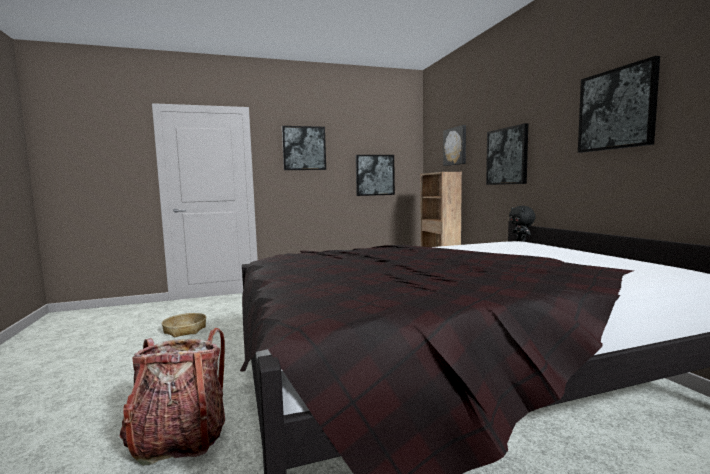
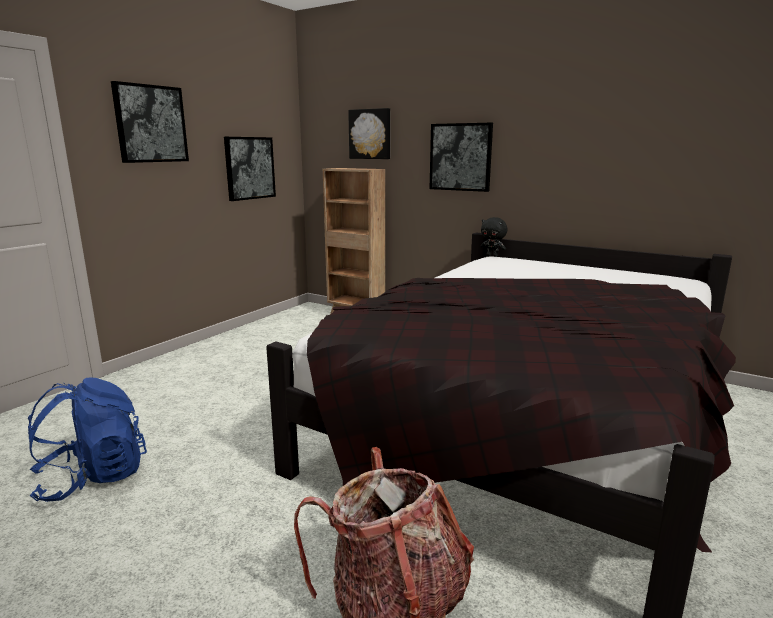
camera: 40 degrees left, 10 degrees up
basket [162,313,206,337] -> blue backpack [28,377,147,502]
picture [578,56,660,153] -> none

